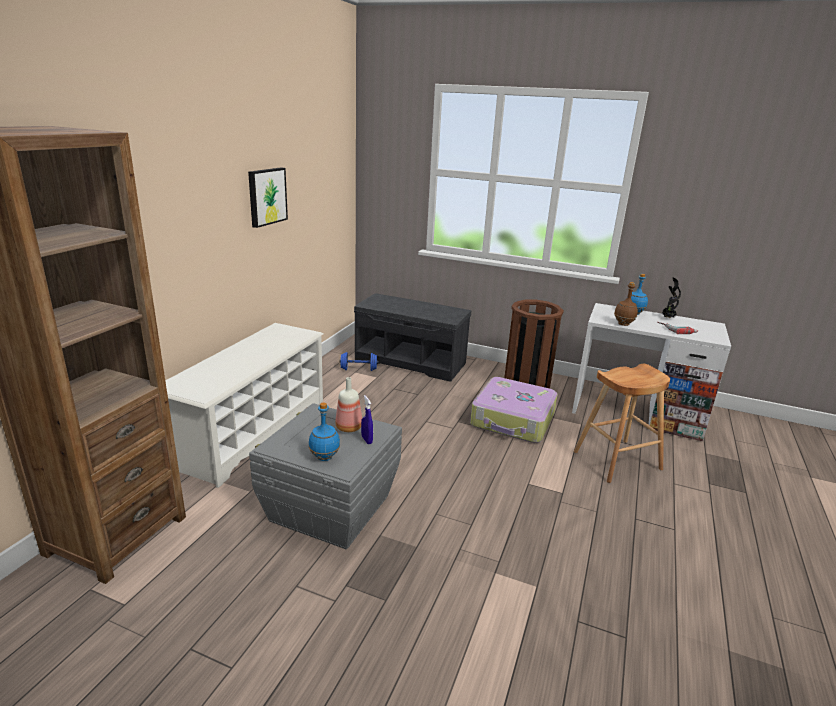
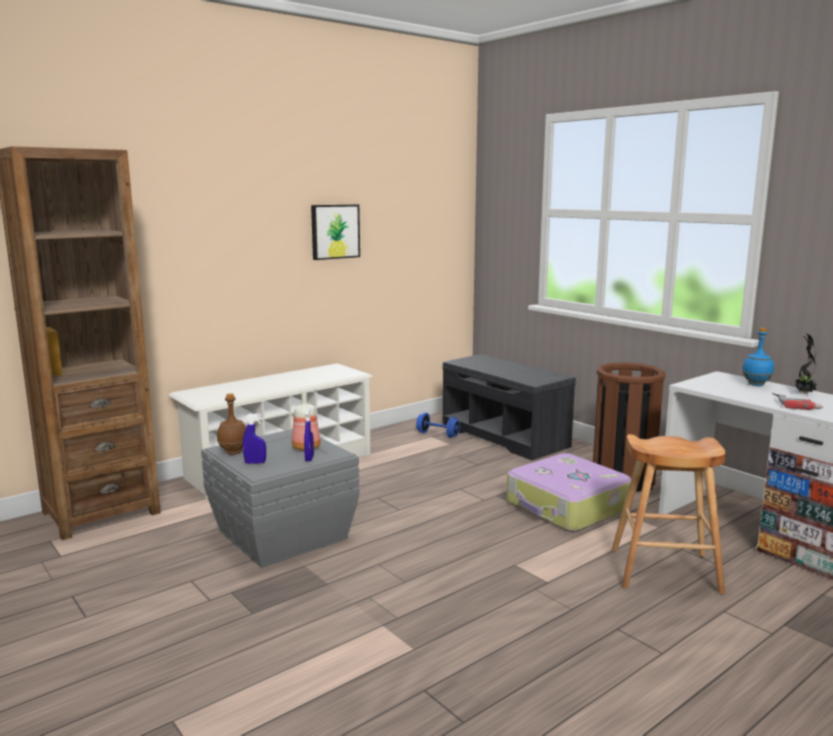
camera: 30 degrees right, 10 degrees down
blue bottle [309,402,340,461] -> blue spray bottle [243,413,266,464]
brown bottle [614,282,638,326] -> brown bottle moved to [217,393,246,454]

